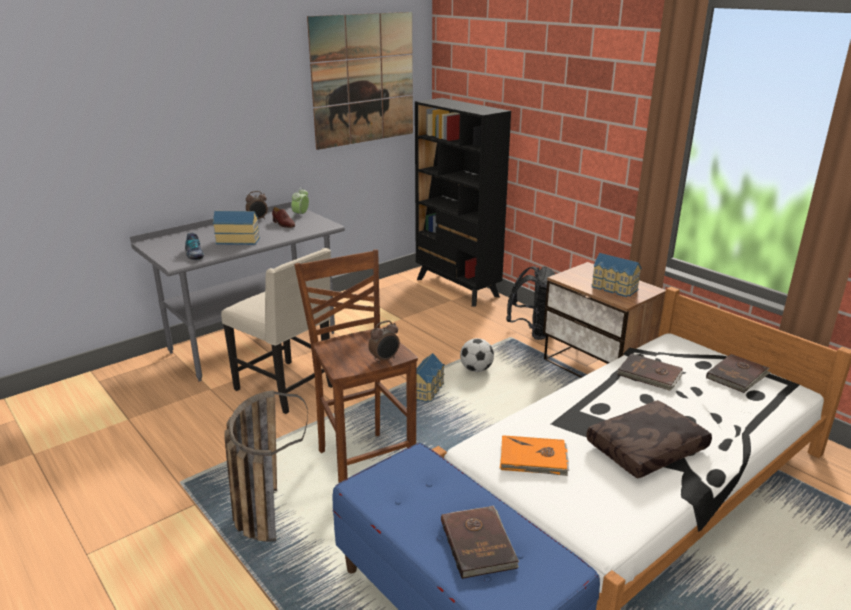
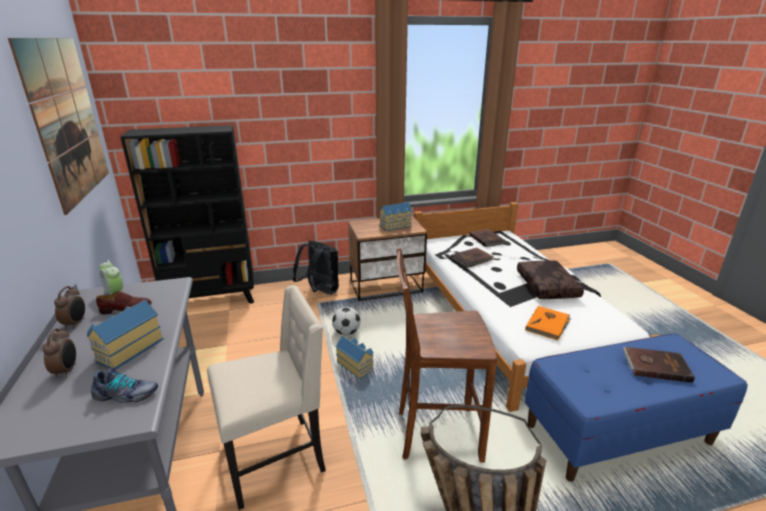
camera: 65 degrees left, 0 degrees up
alarm clock [368,320,400,364] -> alarm clock moved to [43,328,76,377]

